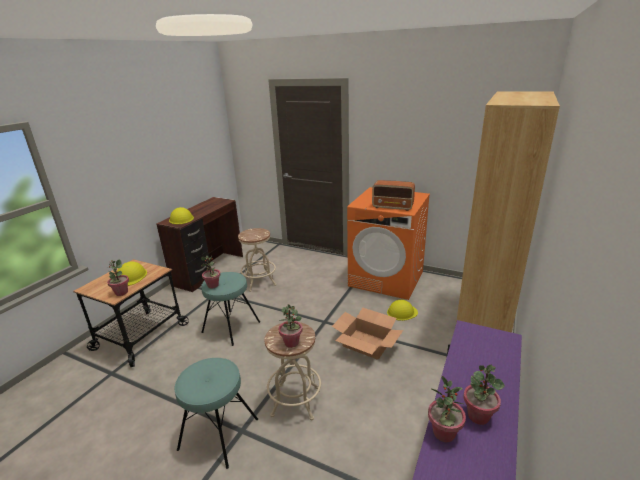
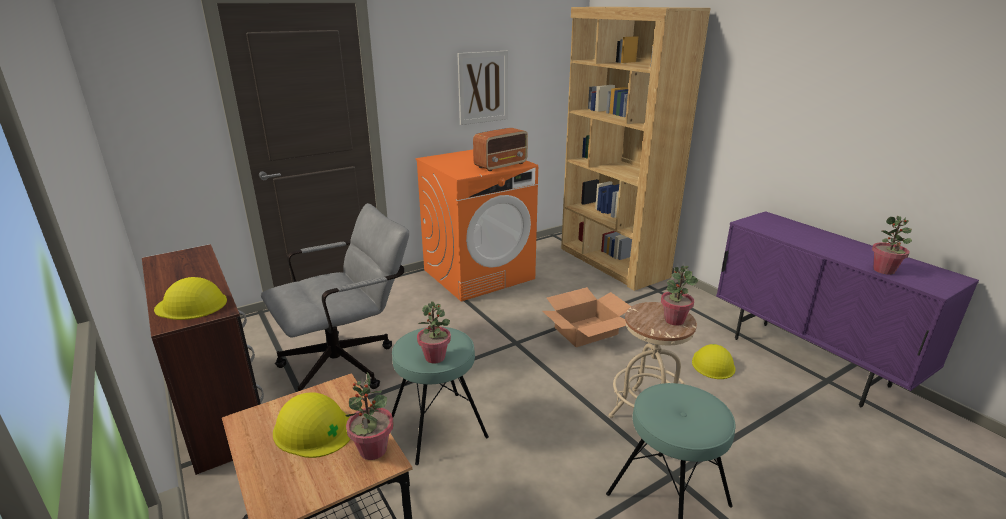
camera: 60 degrees left, 0 degrees up
beige stool [238,228,277,292] -> grey office chair [261,203,409,391]
yellow hard hat [387,300,418,321] -> yellow hard hat moved to [692,344,735,379]
potted plant [463,365,505,425] -> none
none -> picture [457,51,508,125]

